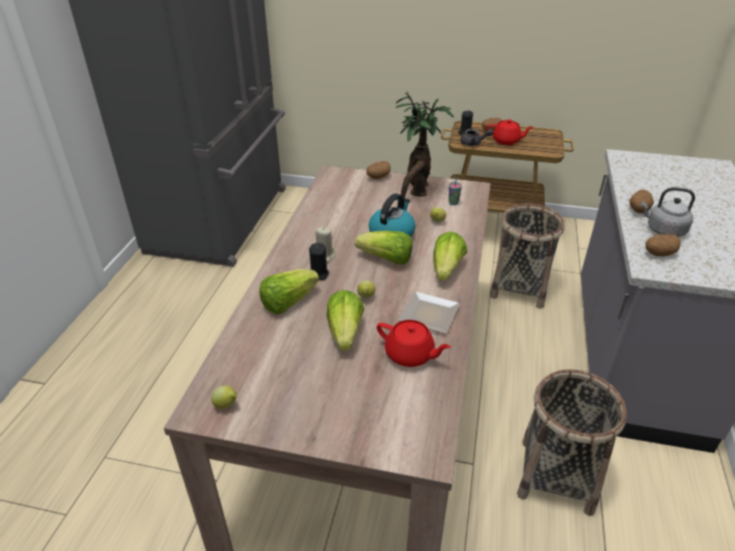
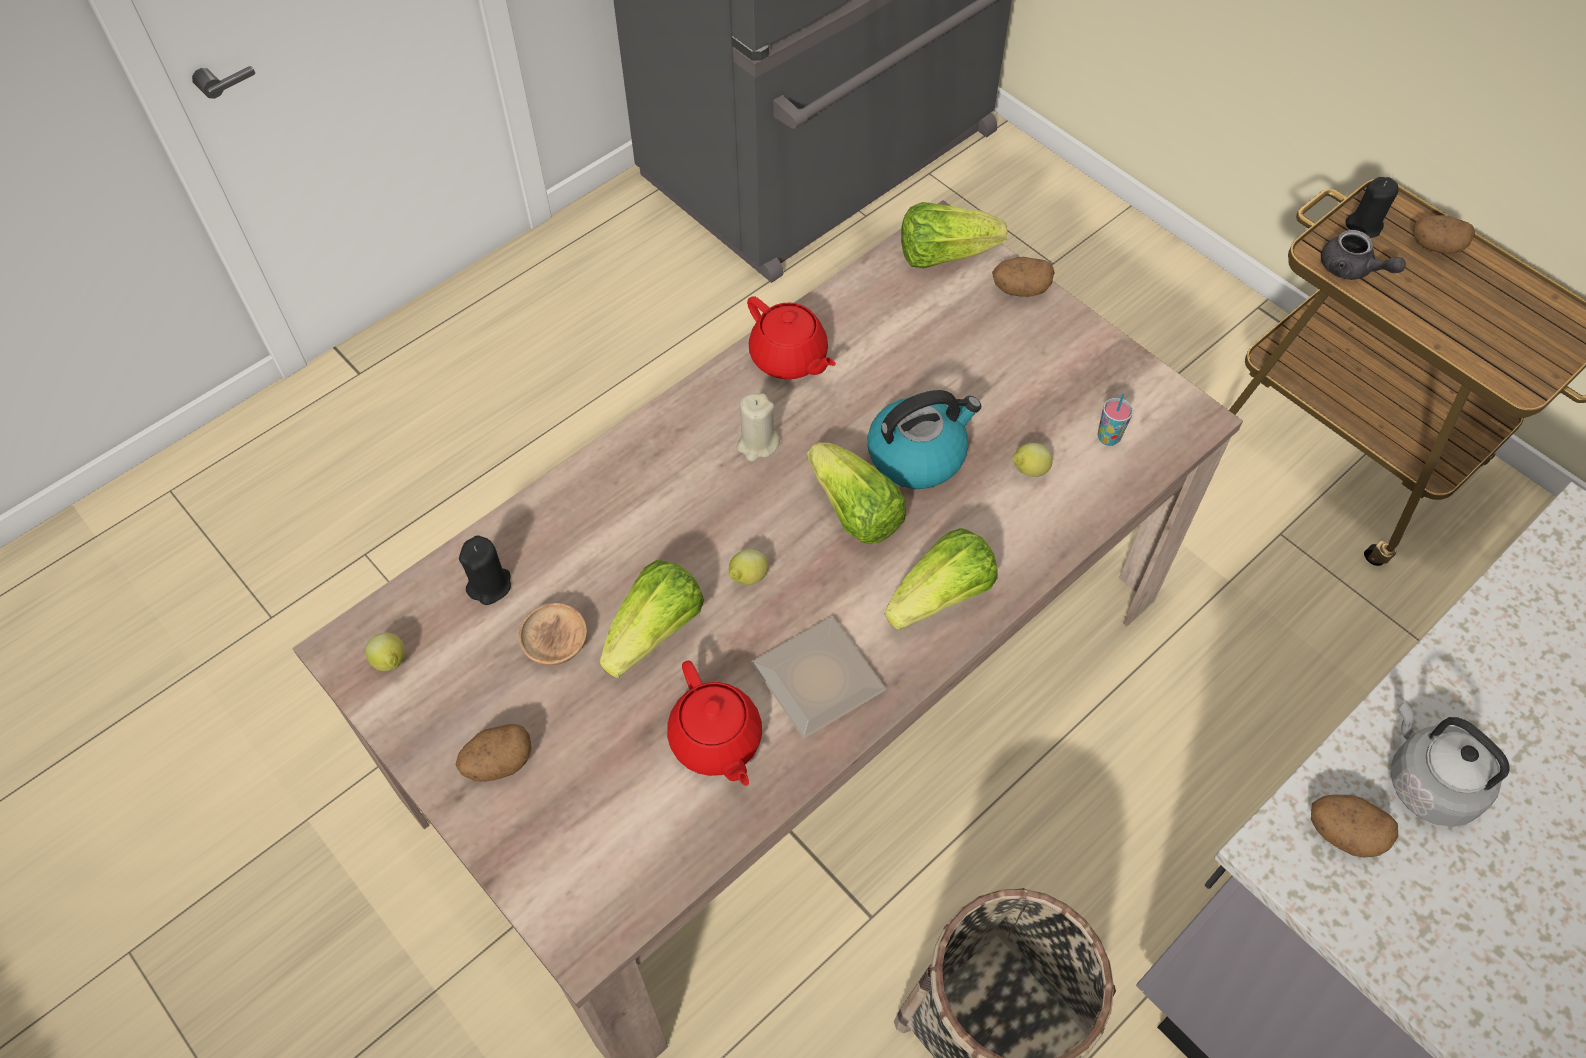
camera: 35 degrees right, 20 degrees up
lettuce [259,269,319,314] -> lettuce moved to [901,202,1007,268]
black candle [309,243,329,280] -> black candle moved to [459,535,511,605]
potted plant [395,91,454,198] -> none
red teapot [486,119,533,145] -> red teapot moved to [747,296,836,379]
basket [490,203,565,309] -> none
potato [629,190,654,213] -> potato moved to [455,724,532,782]
none -> brown bowl [518,603,587,665]

